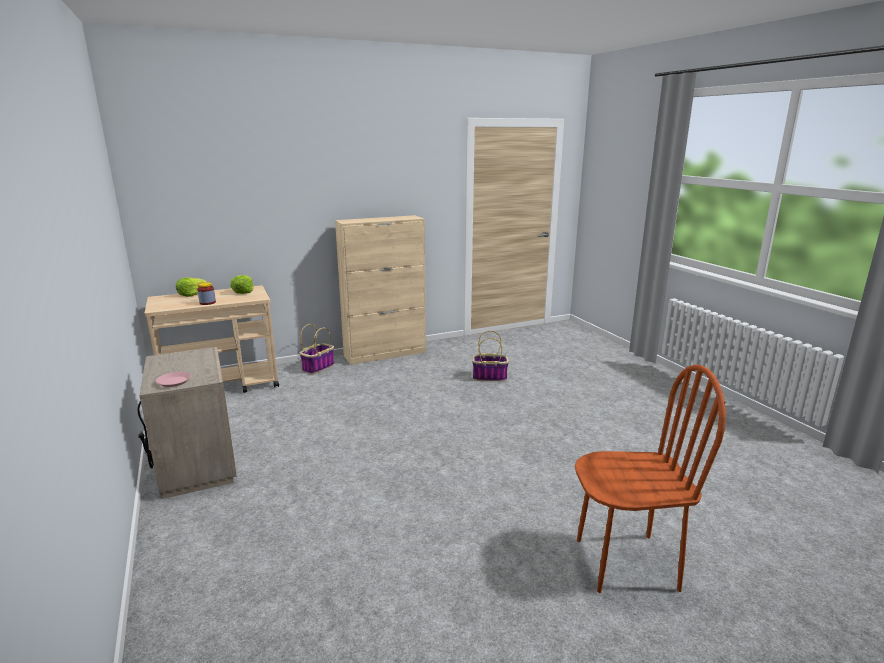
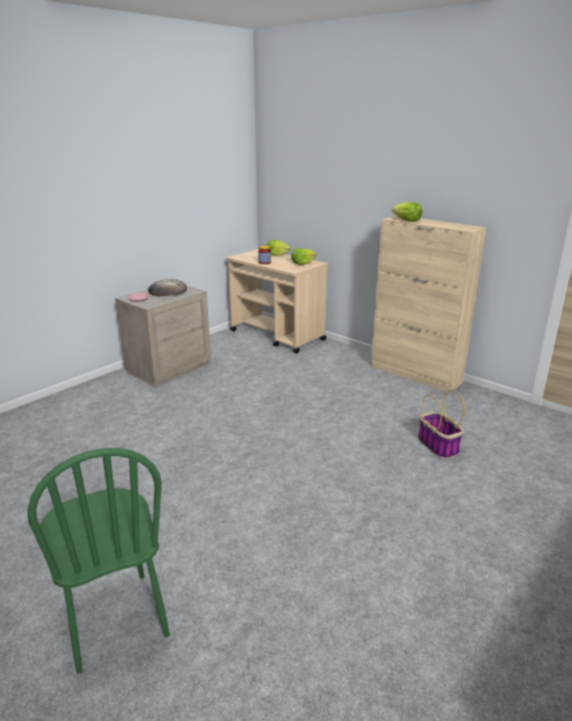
camera: 65 degrees right, 5 degrees up
basket [300,324,335,374] -> none
brown chair [575,364,726,593] -> green chair [27,448,170,674]
none -> bread [148,279,187,296]
none -> lettuce [392,202,422,222]

